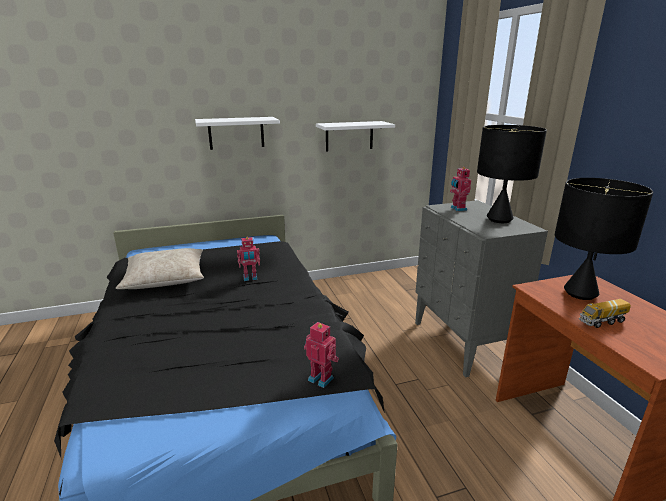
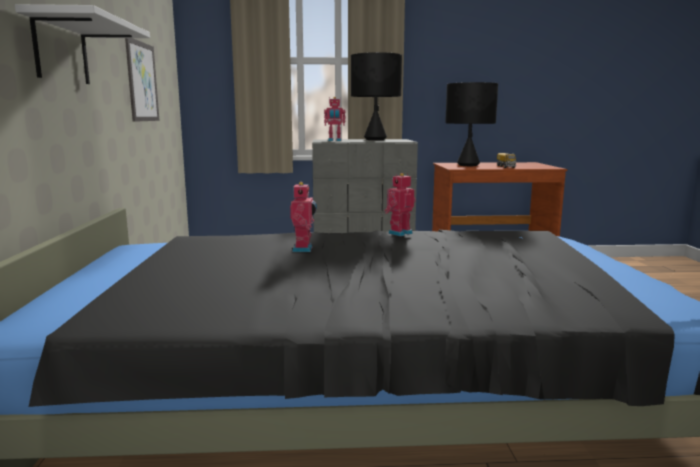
camera: 75 degrees left, 10 degrees down
beige pillow [116,248,204,289] -> none
toy robot [304,322,339,388] -> toy robot moved to [384,173,416,236]
white shelf [316,121,395,151] -> picture [125,38,159,122]

